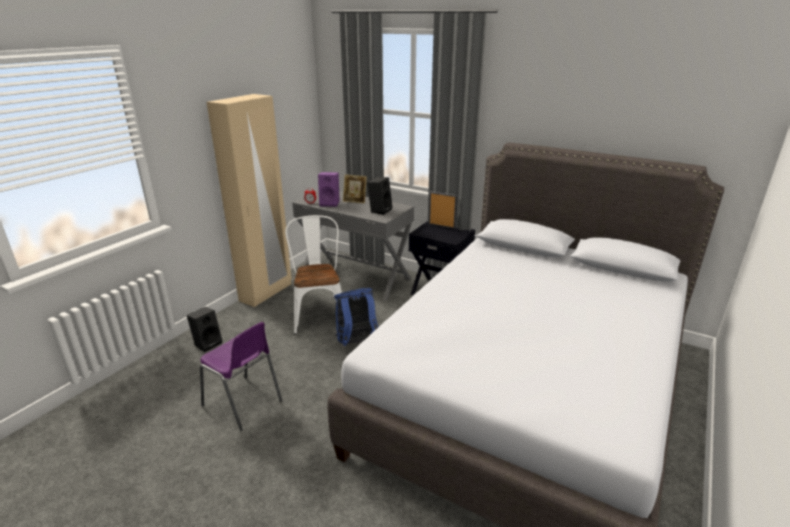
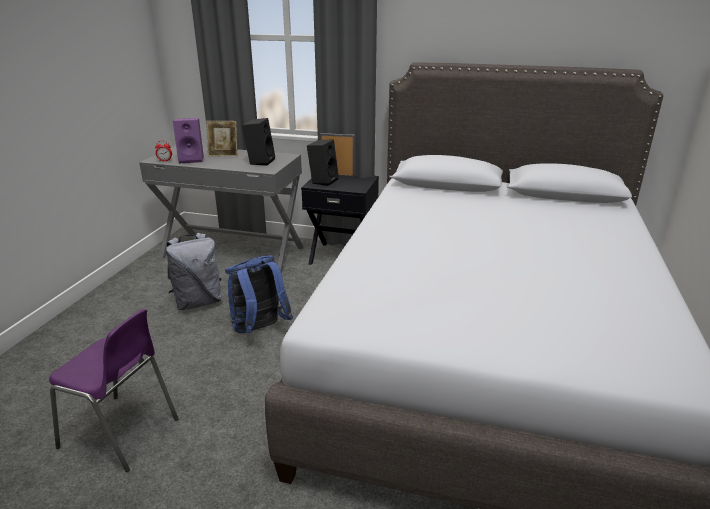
camera: 15 degrees left, 0 degrees up
black speaker [187,307,222,352] -> black speaker moved to [307,140,339,186]
beige wardrobe [207,94,292,307] -> none
white chair [285,215,342,334] -> grey backpack [166,233,222,310]

